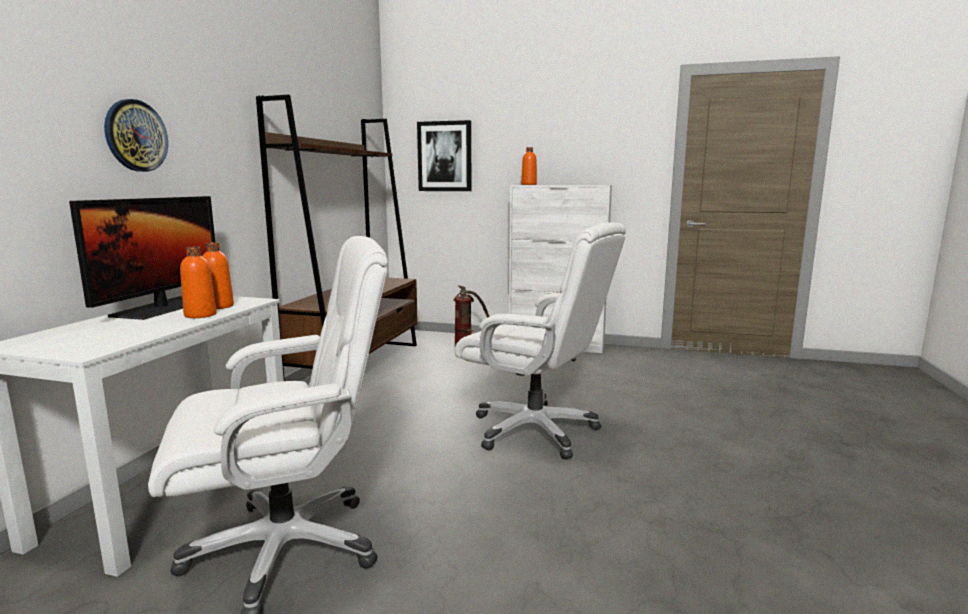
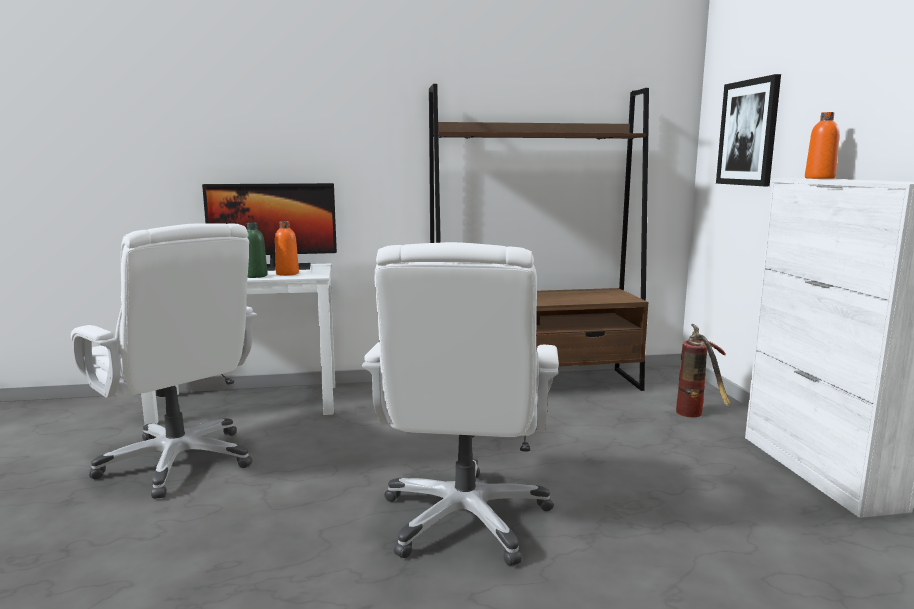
camera: 65 degrees right, 0 degrees up
wall clock [104,99,168,172] -> none
orange bottle [180,246,217,318] -> green bottle [247,222,268,278]

